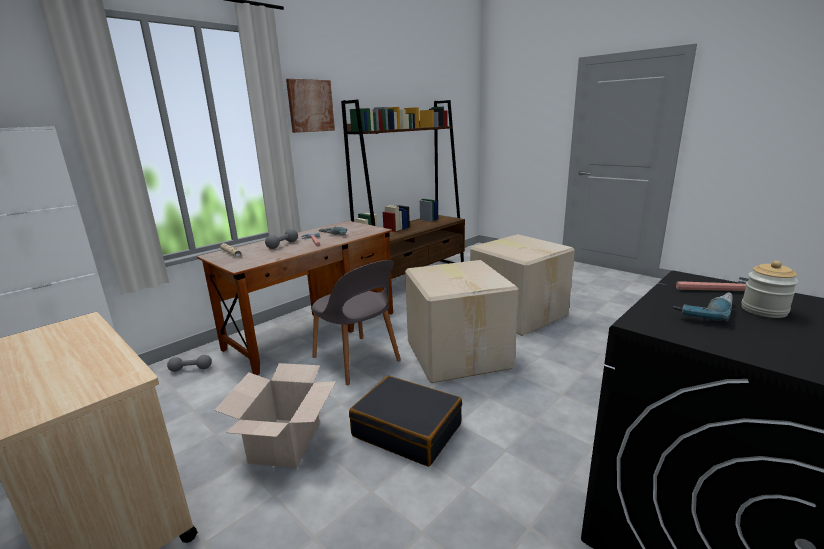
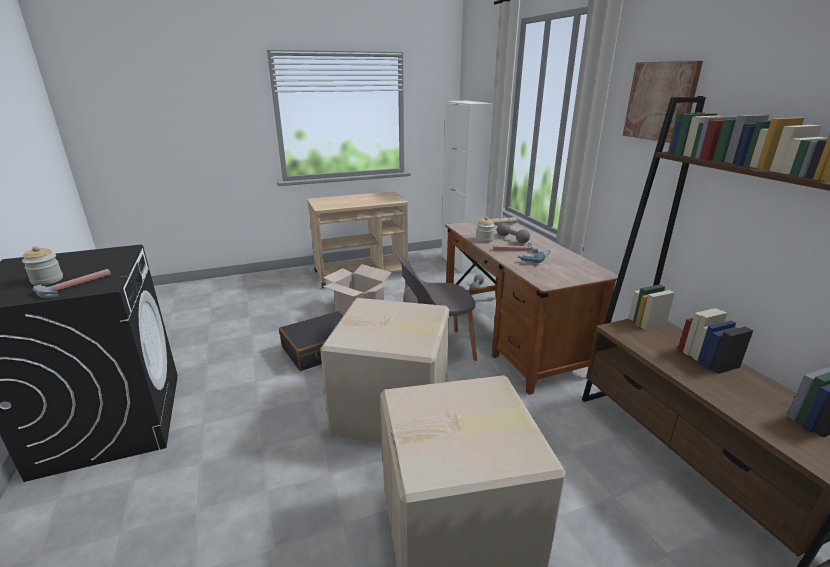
camera: 115 degrees right, 5 degrees up
power drill [673,292,733,321] -> none
none -> jar [476,217,495,243]

